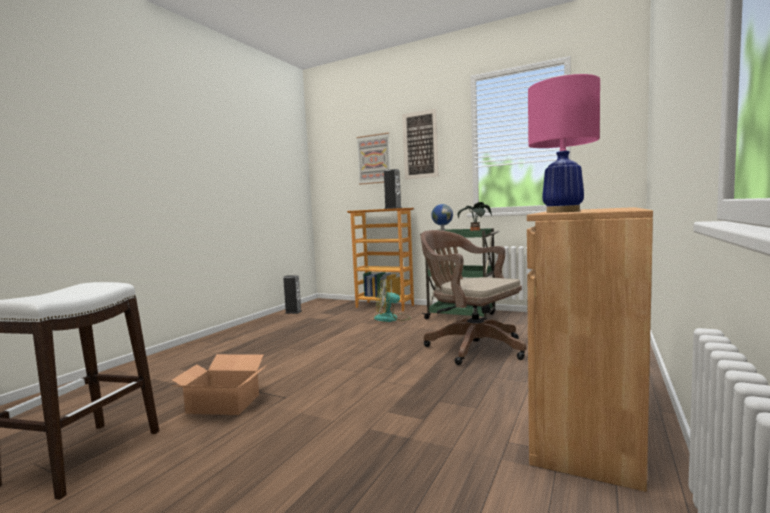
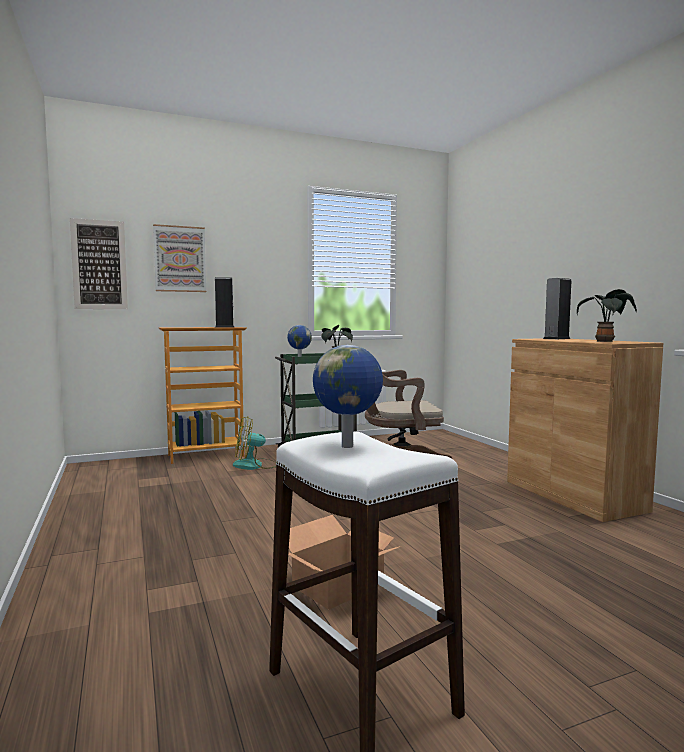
camera: 50 degrees left, 0 degrees up
speaker [283,275,302,314] -> speaker moved to [543,278,571,339]
fan [374,280,410,322] -> fan turned 45 degrees clockwise [233,416,276,470]
picture [402,109,439,180] -> picture moved to [70,218,128,309]
pink table lamp [528,74,600,213] -> potted plant [577,289,637,342]
none -> globe [313,345,383,448]

